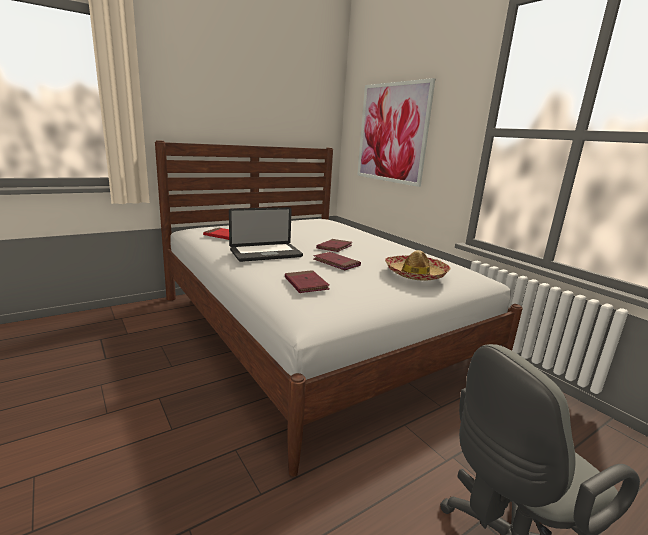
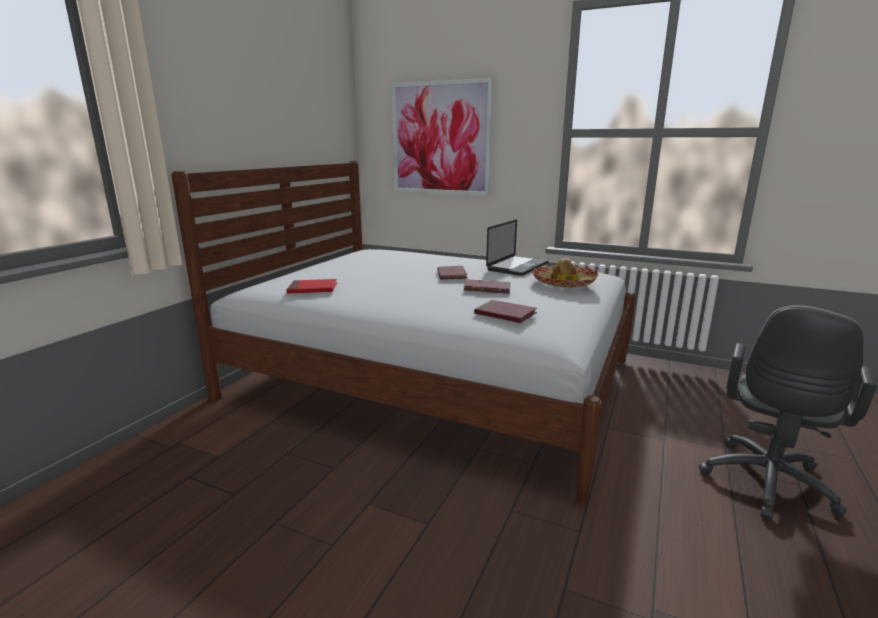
camera: 30 degrees left, 0 degrees up
laptop [229,207,303,262] -> laptop moved to [486,220,548,276]

